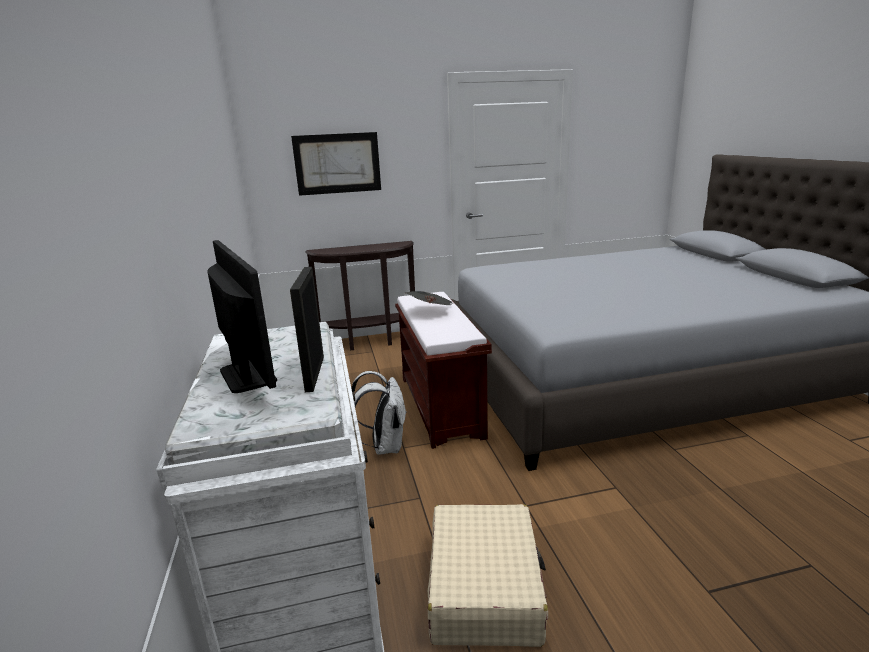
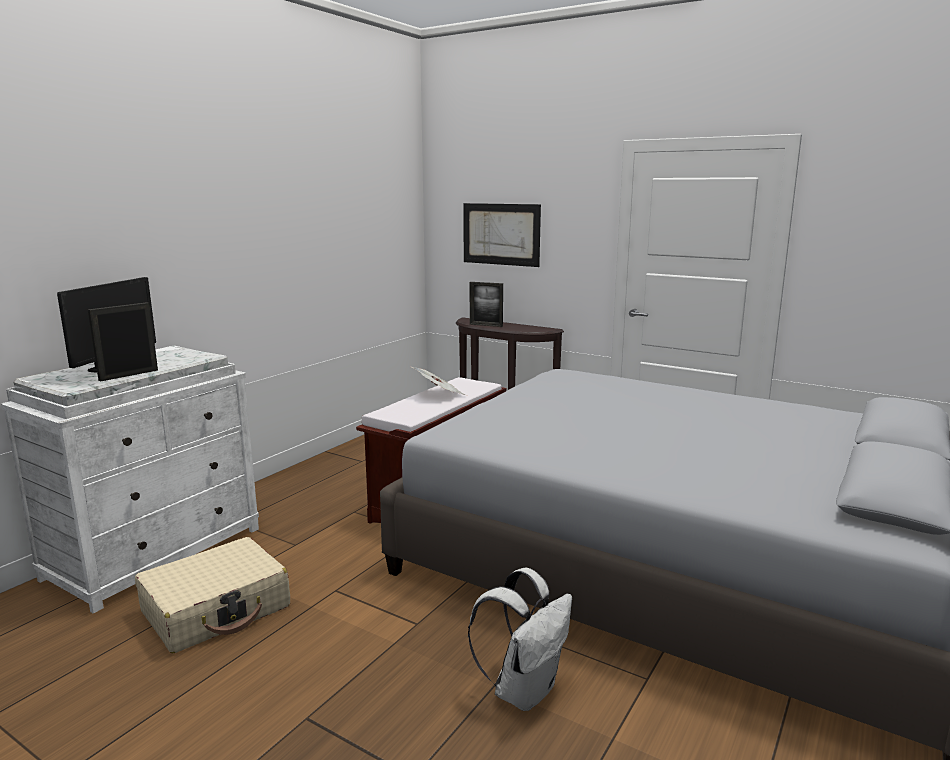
camera: 45 degrees right, 5 degrees down
white backpack [351,371,407,455] -> white backpack moved to [468,568,572,711]
none -> picture frame [470,282,503,327]

